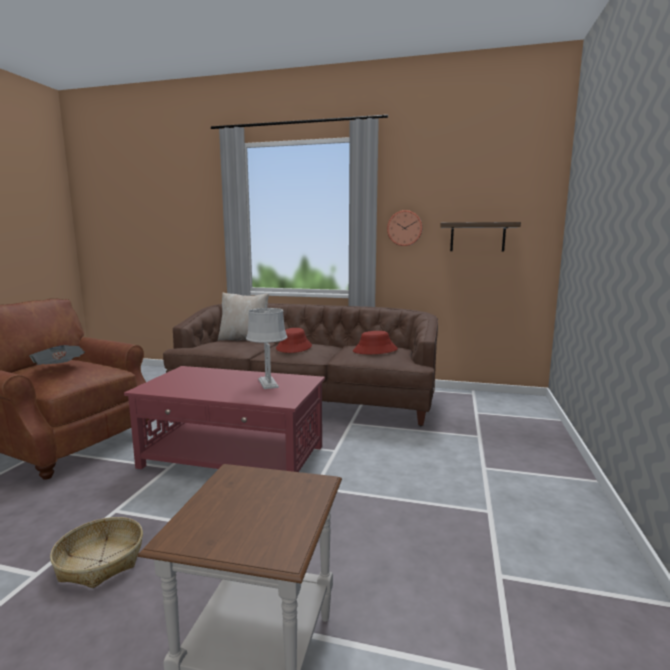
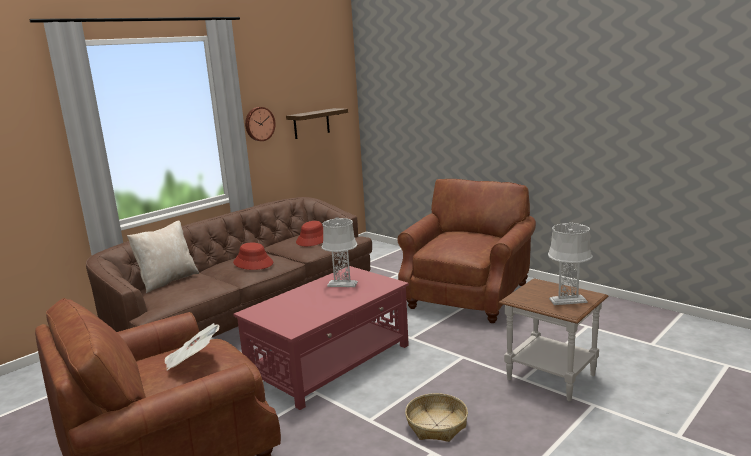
camera: 60 degrees left, 5 degrees up
none -> brown armchair [398,179,536,323]
none -> grey table lamp [548,222,593,305]

